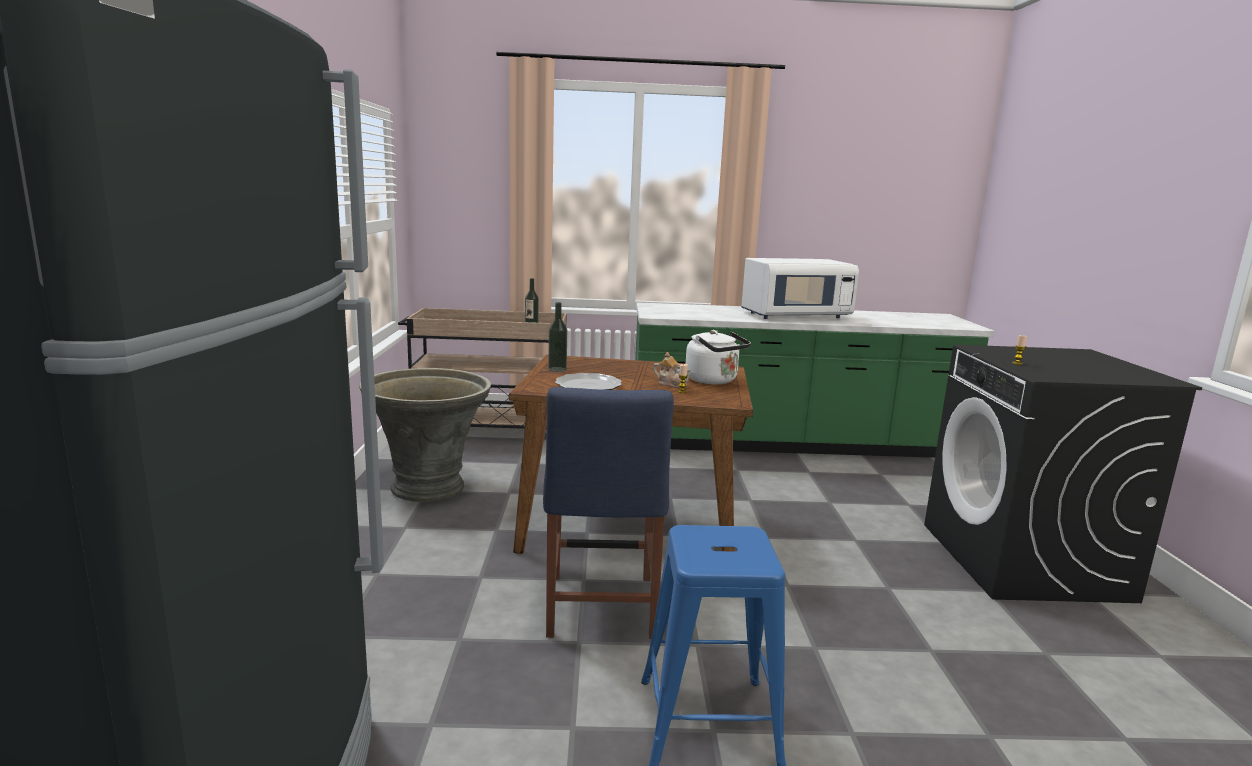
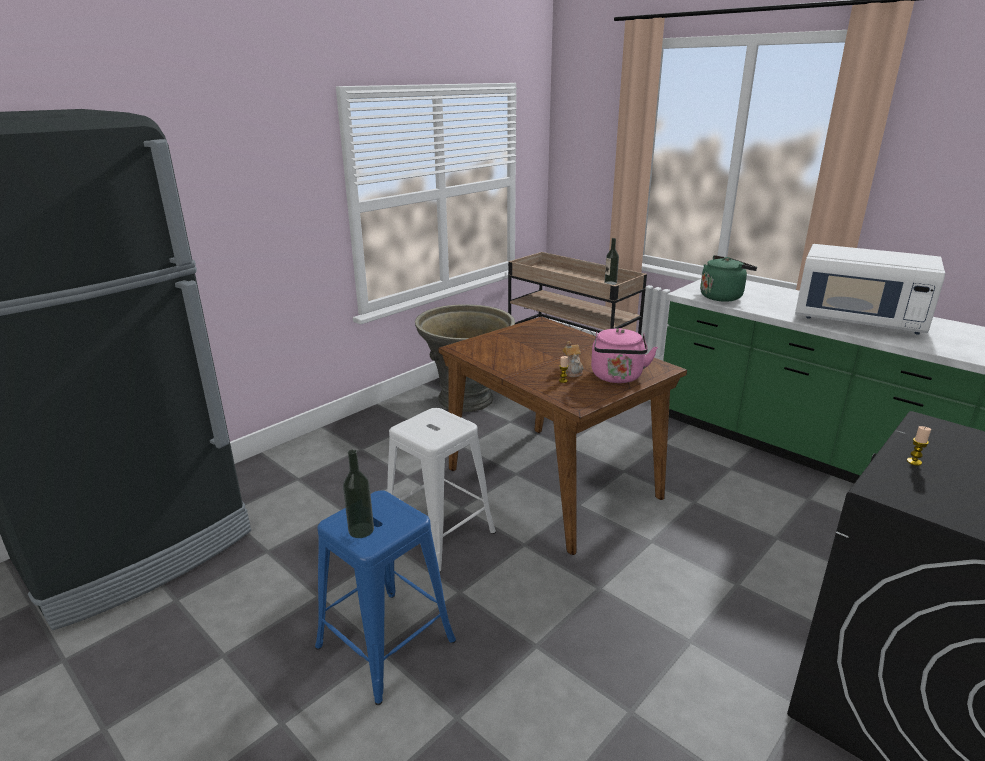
camera: 45 degrees right, 10 degrees up
blue chair [543,387,674,639] -> white stool [387,408,496,573]
bottle [548,302,567,372] -> bottle moved to [343,449,374,538]
plate [555,373,622,390] -> none
white kettle [686,330,751,384] -> pink kettle [591,328,658,383]
none -> green kettle [700,255,757,302]

